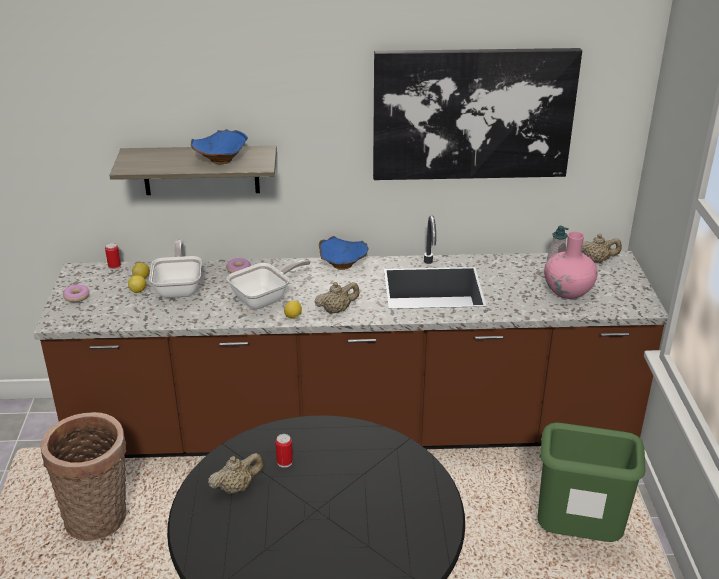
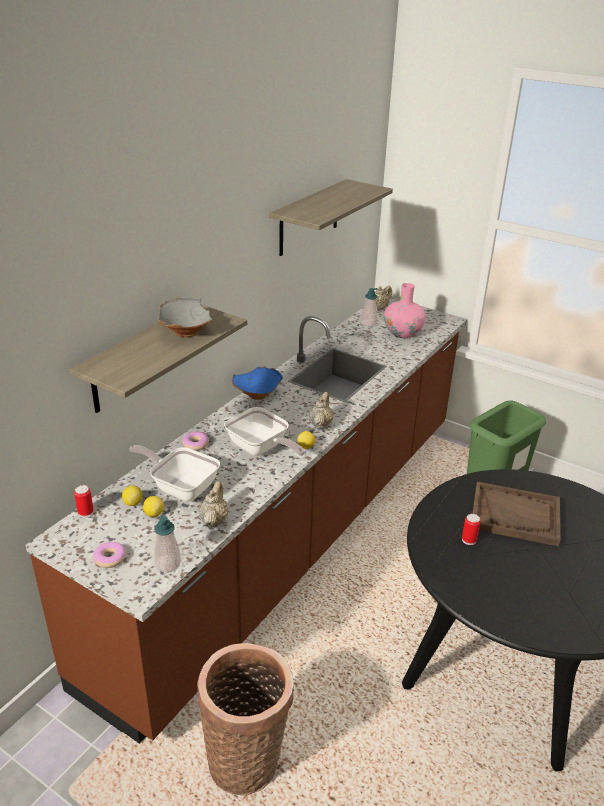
camera: 55 degrees left, 0 degrees up
blue bowl [191,129,248,164] -> grey bowl [158,297,213,337]
beige teapot [208,453,264,494] -> beige teapot moved to [198,481,229,527]
frying pan [227,259,311,309] -> frying pan turned 135 degrees clockwise [224,407,305,456]
picture [373,48,582,180] -> shelf [269,179,393,256]
none -> soap dispenser [154,516,181,572]
none -> brown tray [472,482,561,546]

